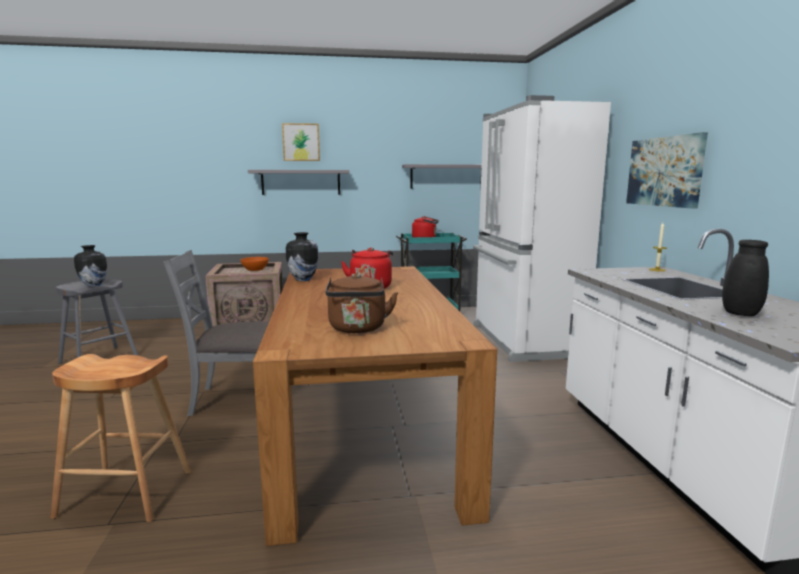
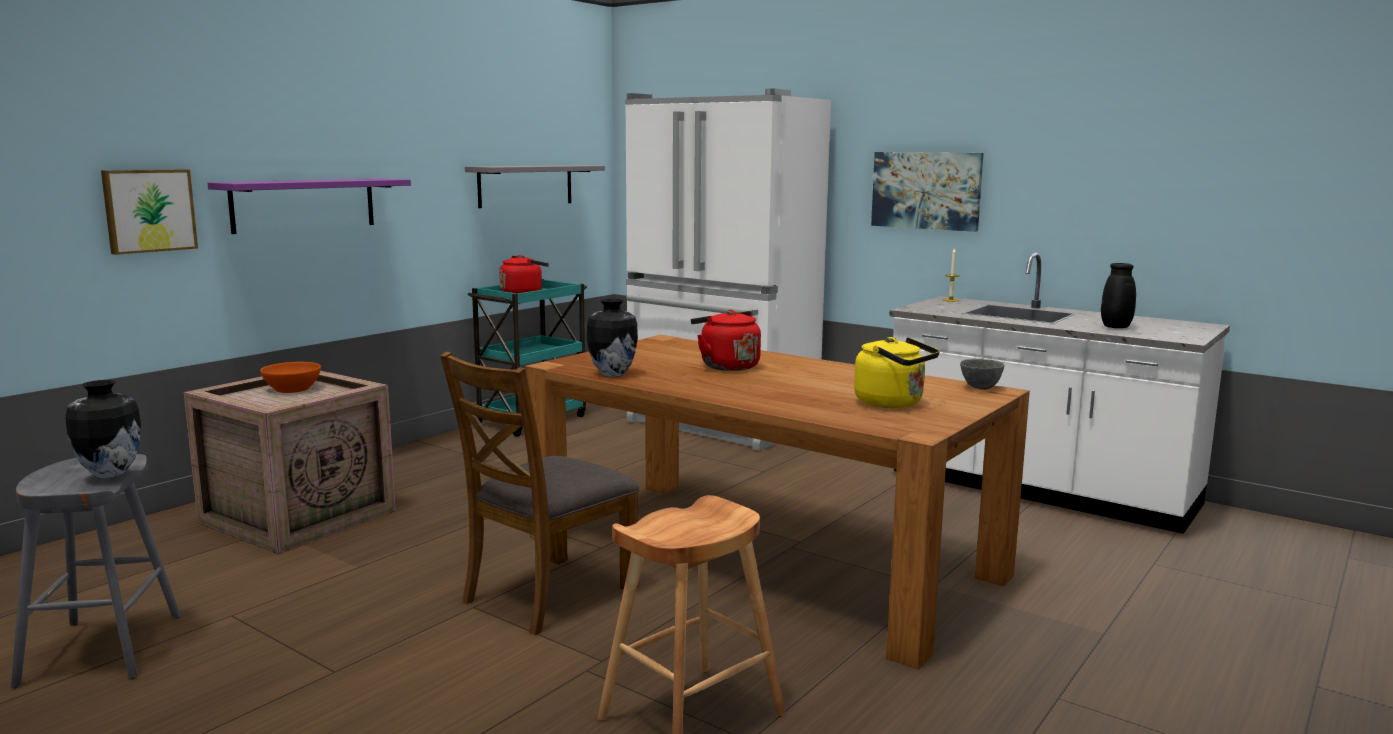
camera: 45 degrees left, 0 degrees up
grey chair [163,250,269,416] -> brown chair [440,352,640,636]
grey shelf [248,170,350,195] -> purple shelf [208,178,411,234]
picture [282,123,320,161] -> picture moved to [101,169,198,255]
brown kettle [326,273,398,333] -> yellow kettle [854,337,940,408]
none -> grey bowl [960,359,1004,390]

